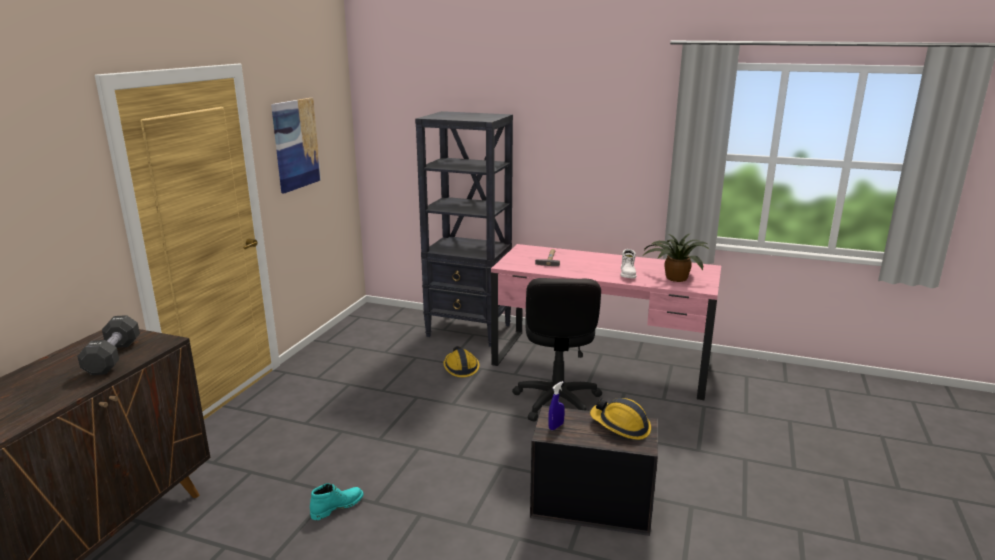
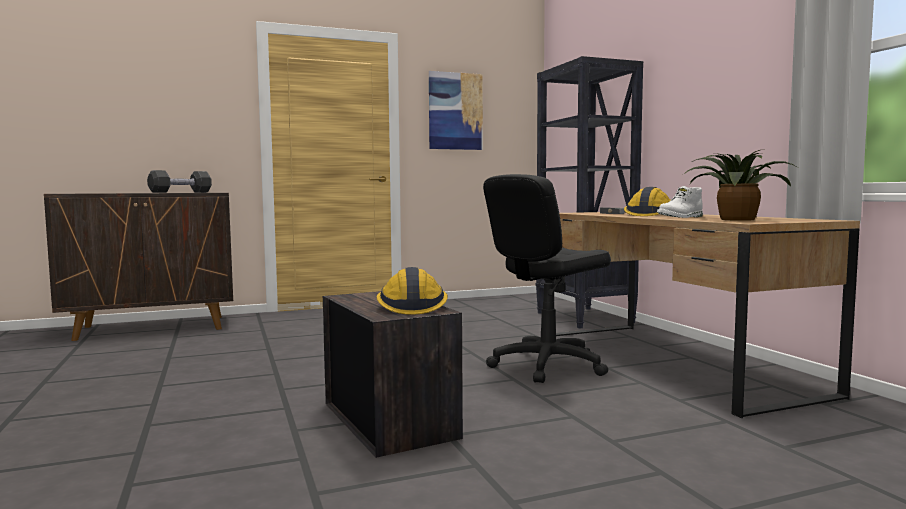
camera: 50 degrees right, 15 degrees down
turquoise boot [310,483,364,520] -> none
hard hat [443,346,479,377] -> hard hat moved to [624,187,671,216]
pink desk [491,244,721,401] -> brown desk [553,212,860,418]
blue spray bottle [548,381,565,430] -> none

